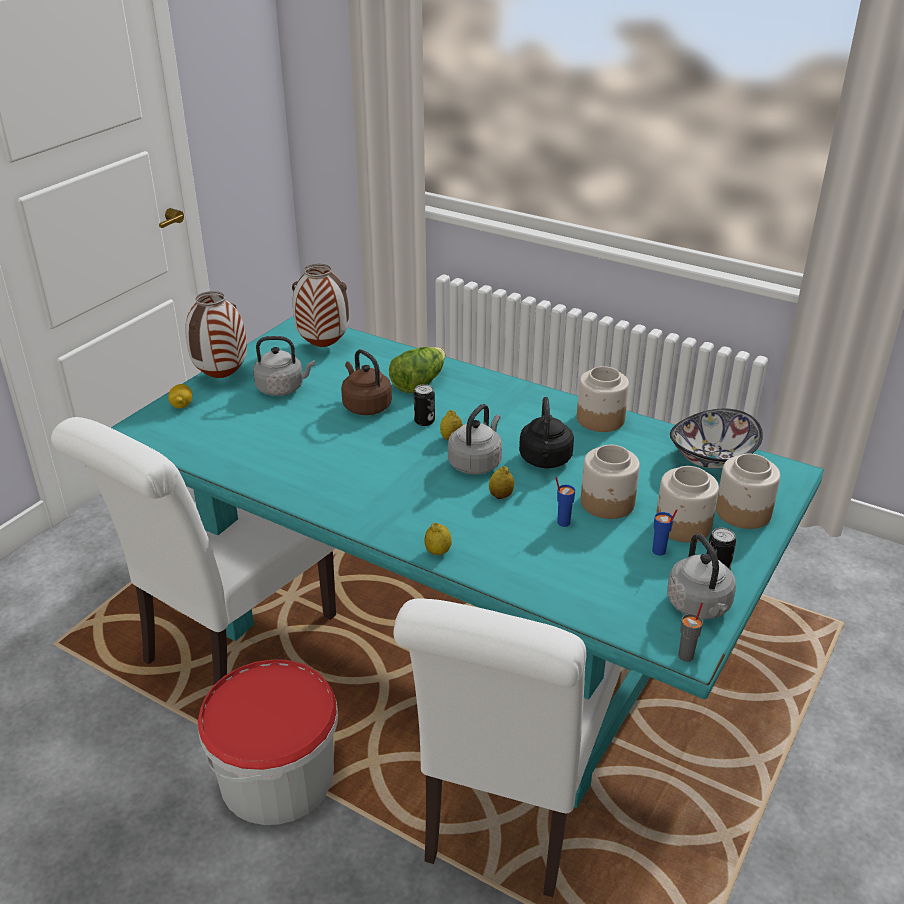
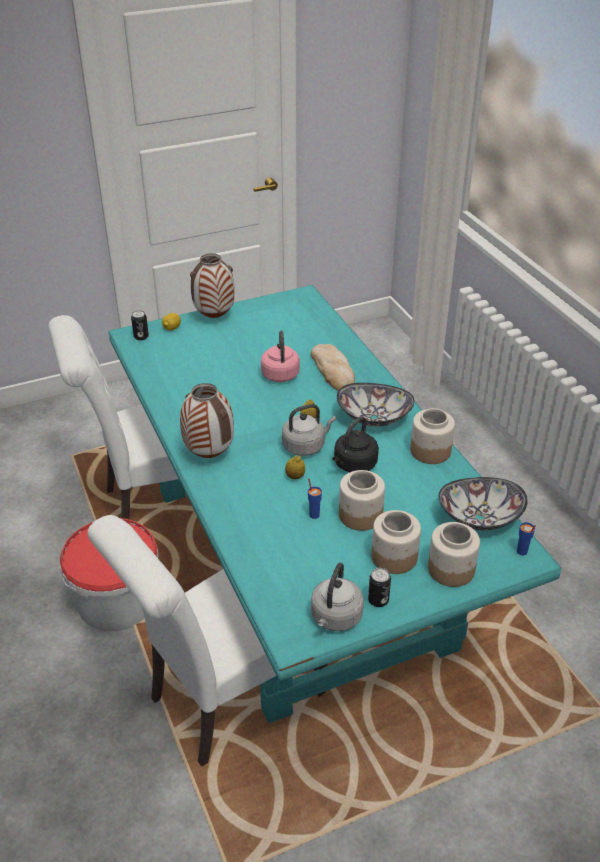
camera: 35 degrees right, 5 degrees up
grey kettle [253,336,315,396] -> none
vase [292,264,349,347] -> vase moved to [180,383,234,458]
brown kettle [341,349,392,415] -> pink kettle [261,331,300,382]
lettuce [389,347,445,393] -> bread [311,344,355,391]
can [414,384,435,426] -> can moved to [131,310,149,340]
lemon [424,523,452,555] -> none
blue cup [652,509,678,556] -> blue cup moved to [517,522,536,556]
grey cup [678,602,703,662] -> none
none -> bowl [337,383,415,427]

